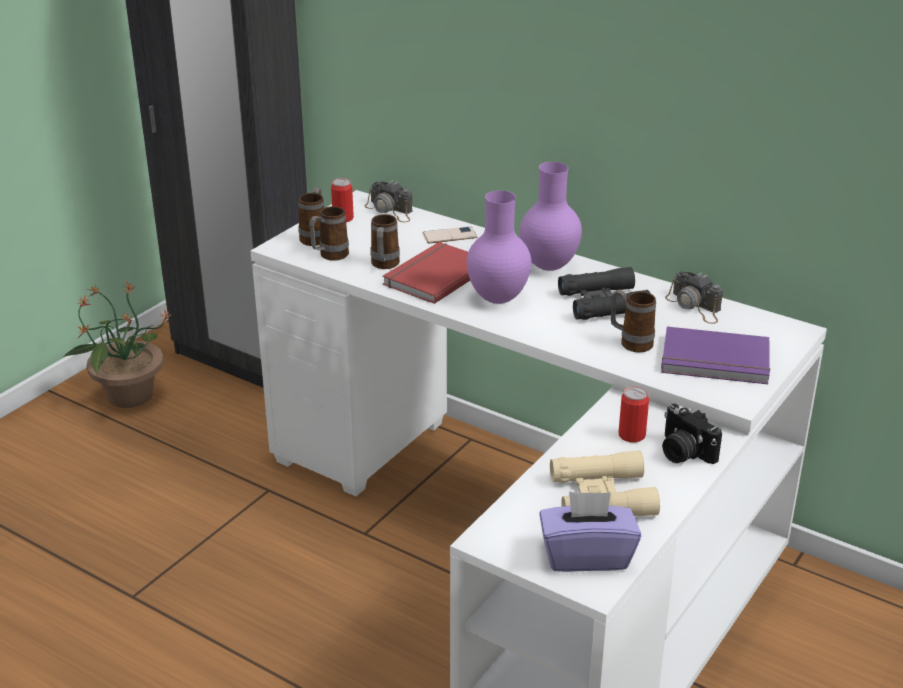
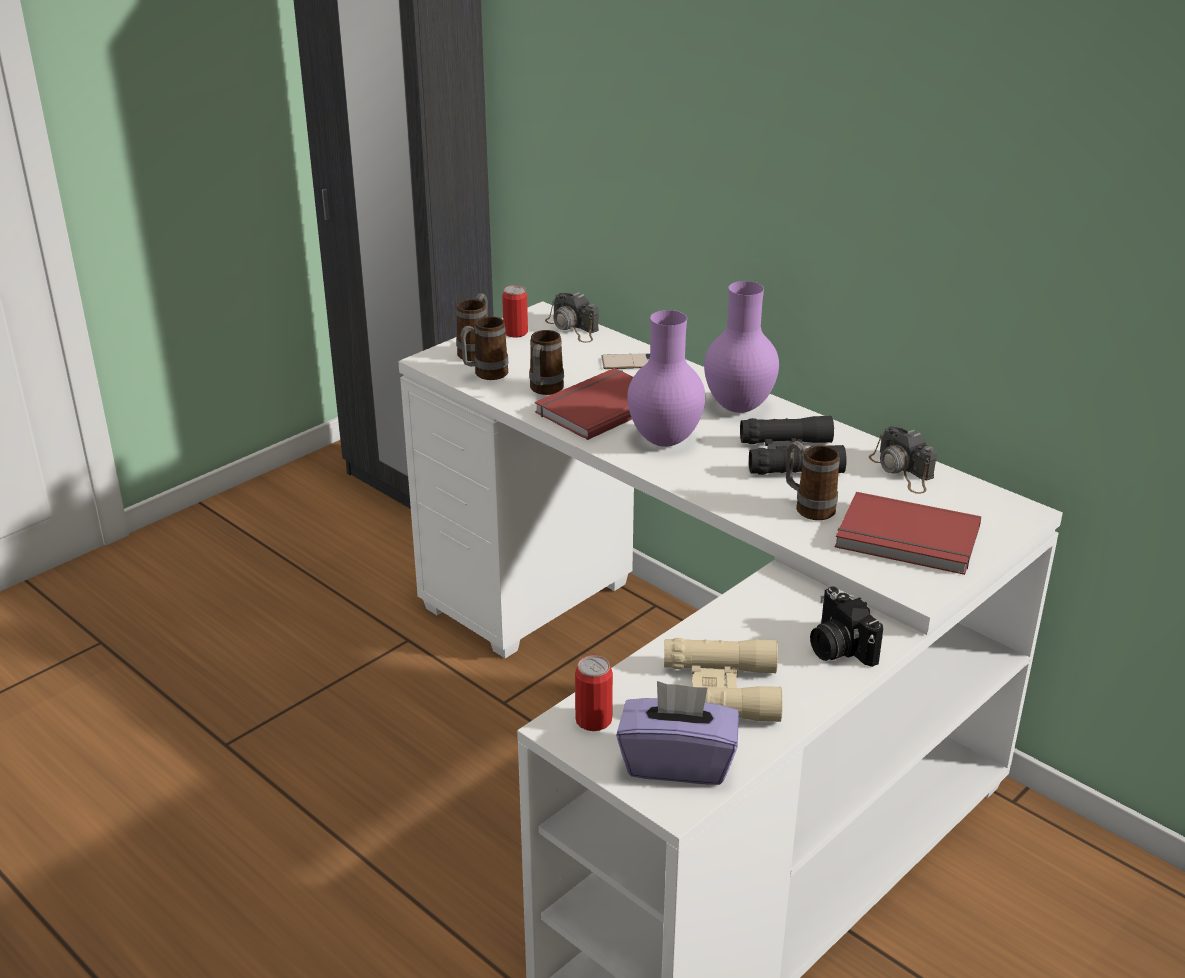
camera: 10 degrees right, 0 degrees up
potted plant [63,281,172,408] -> none
can [618,386,649,443] -> can moved to [575,655,613,731]
purple book [661,327,770,384] -> red book [835,492,981,575]

